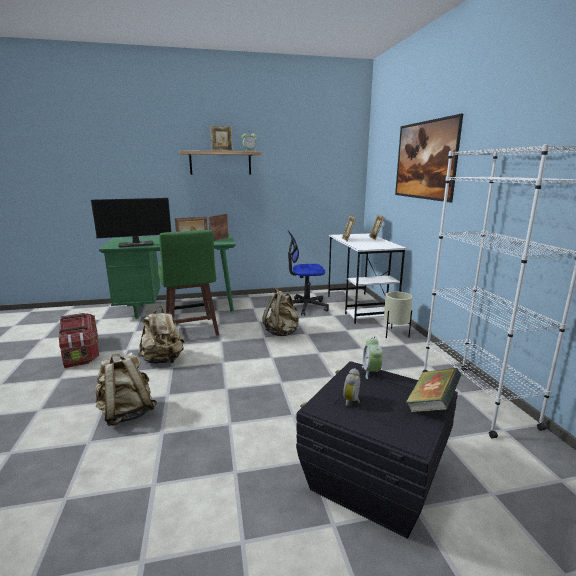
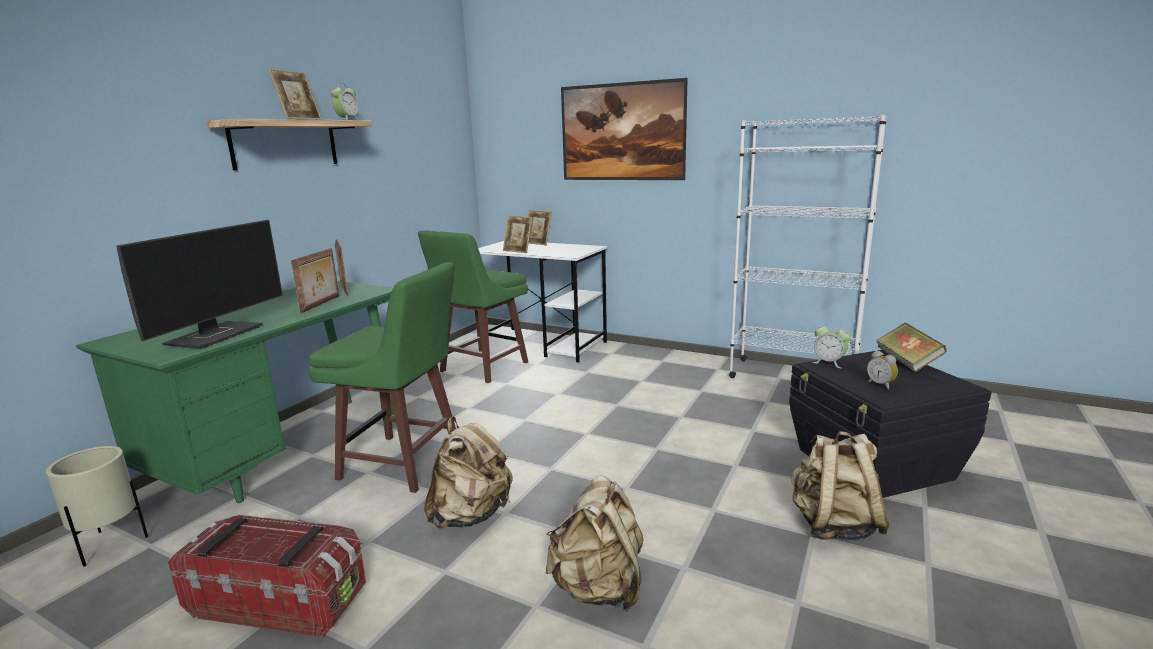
camera: 50 degrees left, 0 degrees up
beige backpack [262,288,299,336] -> beige backpack moved to [791,431,890,540]
office chair [288,230,329,316] -> green stool [418,230,528,383]
beige planter [384,291,413,338] -> beige planter moved to [46,446,148,567]

